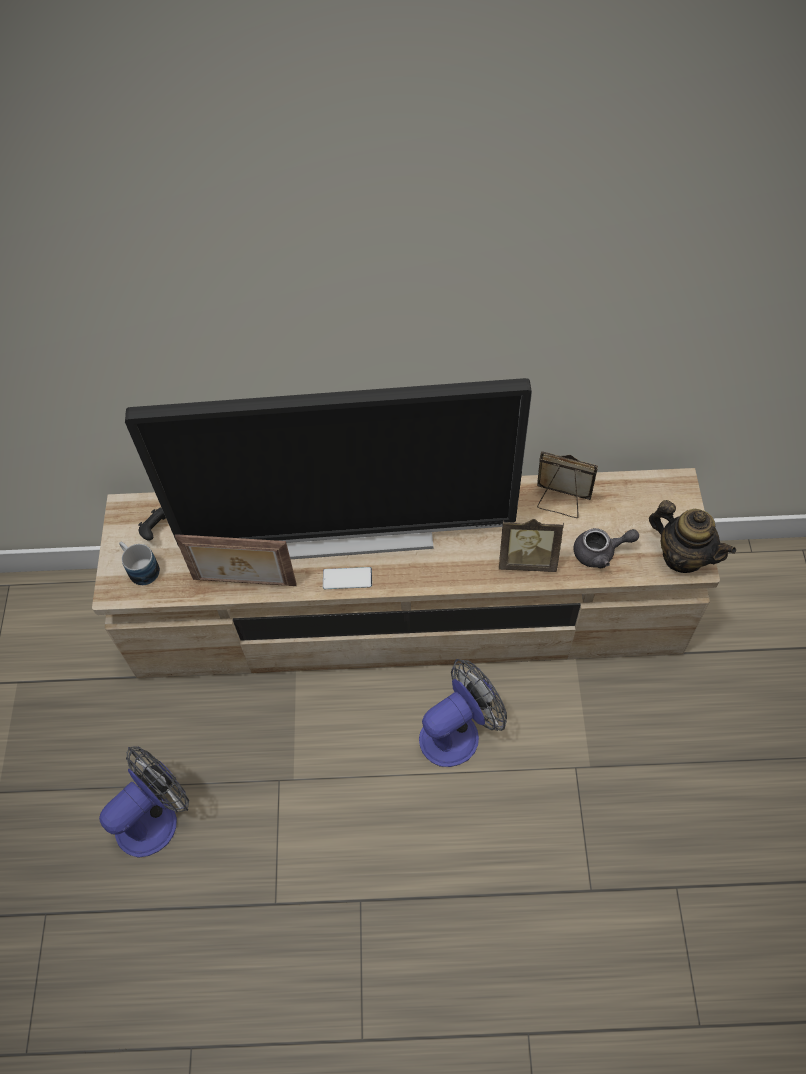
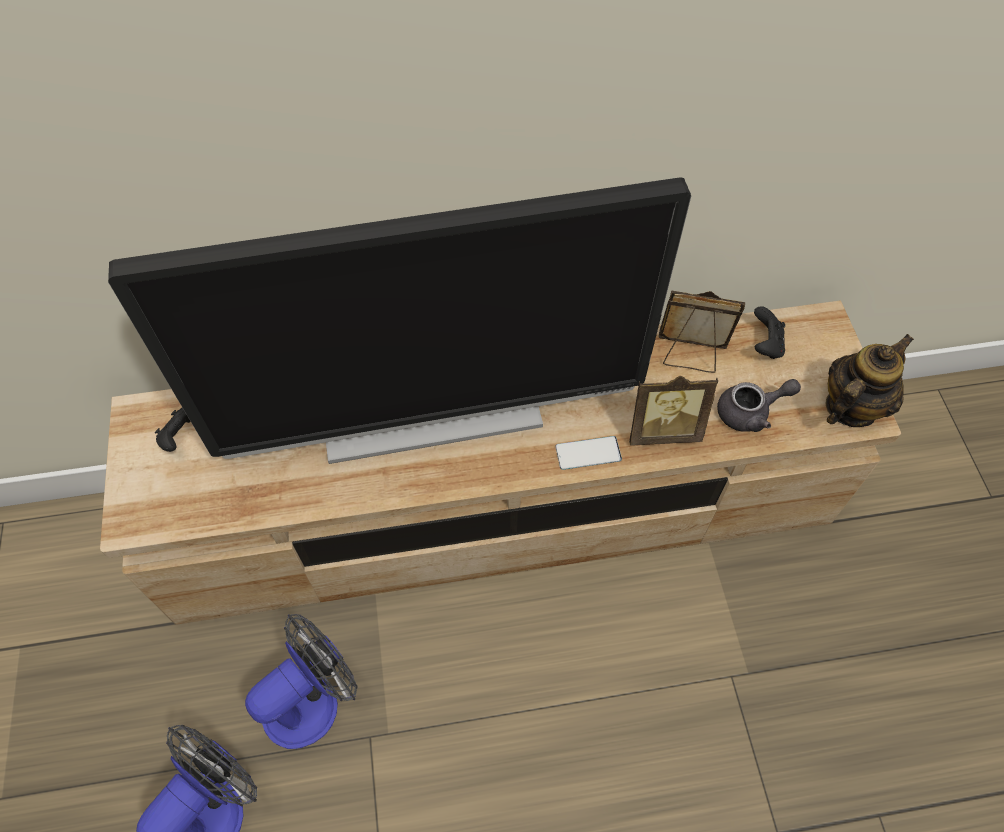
camera: 10 degrees left, 0 degrees up
mug [119,542,160,585] -> none
picture frame [175,534,297,586] -> none
phone [323,567,372,589] -> phone moved to [555,436,622,470]
fan [419,659,507,767] -> fan moved to [245,614,358,749]
teapot [649,500,736,573] -> teapot turned 75 degrees counterclockwise [826,334,914,427]
none -> black game controller [754,306,785,359]

